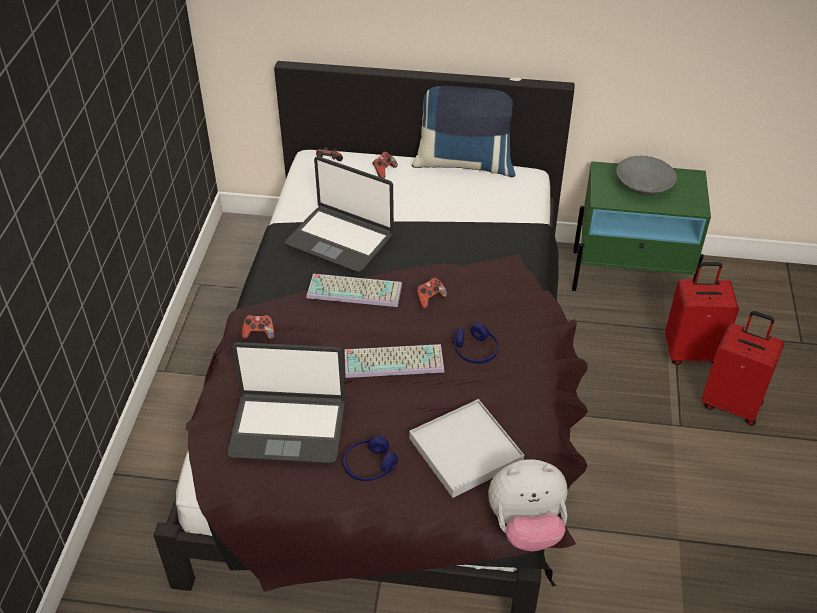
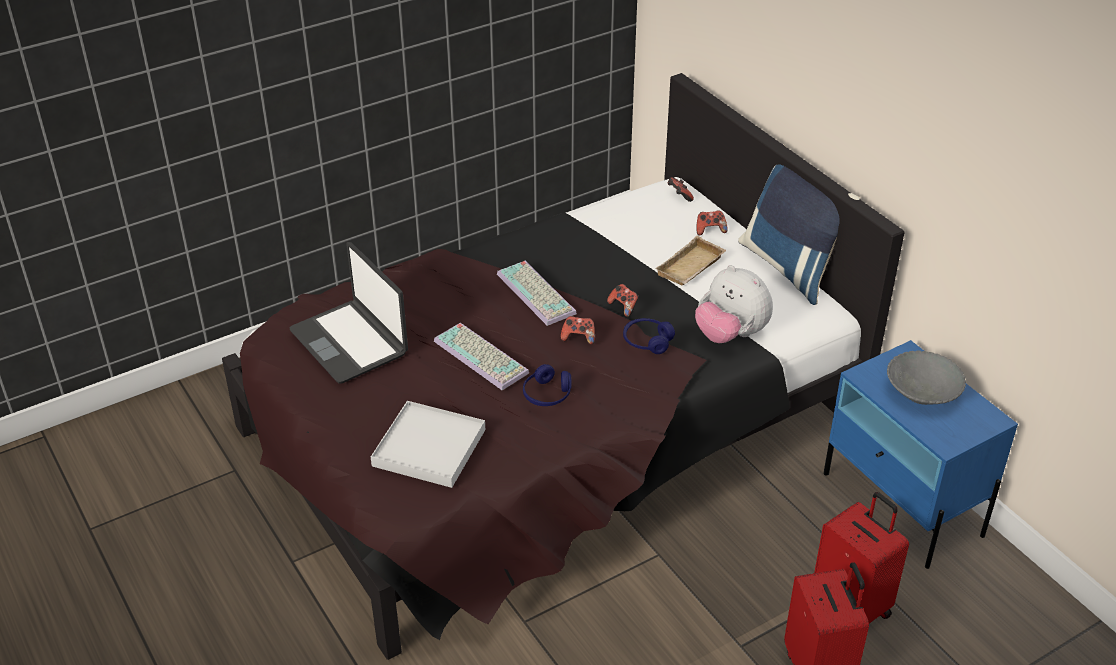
camera: 50 degrees right, 5 degrees down
game controller [242,315,275,340] -> game controller moved to [607,284,639,317]
laptop [285,156,394,273] -> none
blue headphones [343,436,398,481] -> blue headphones moved to [623,318,675,354]
plush toy [488,459,567,551] -> plush toy moved to [695,265,773,343]
green nightstand [572,161,711,291] -> blue nightstand [824,340,1018,569]
none -> beige tray [655,236,726,286]

